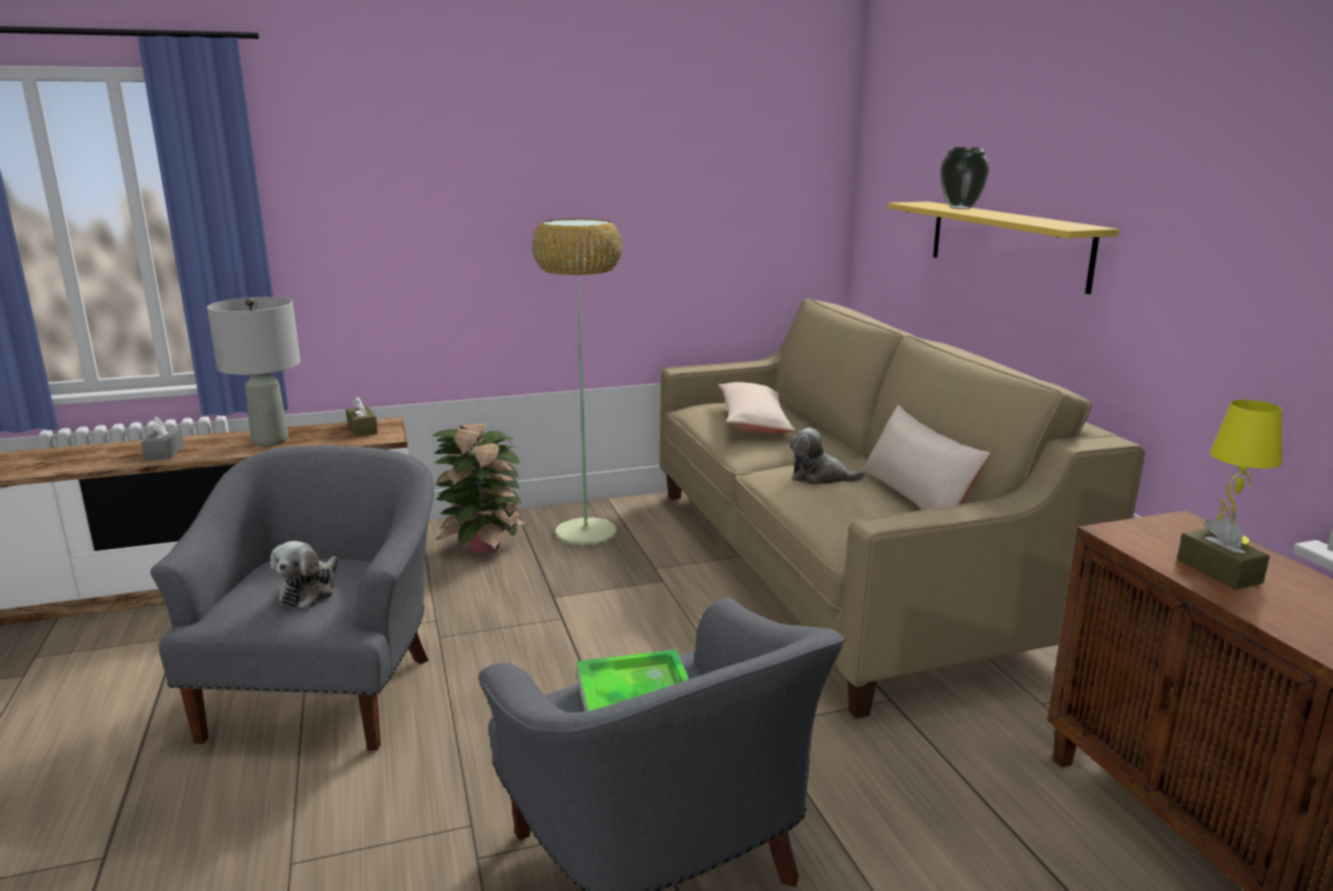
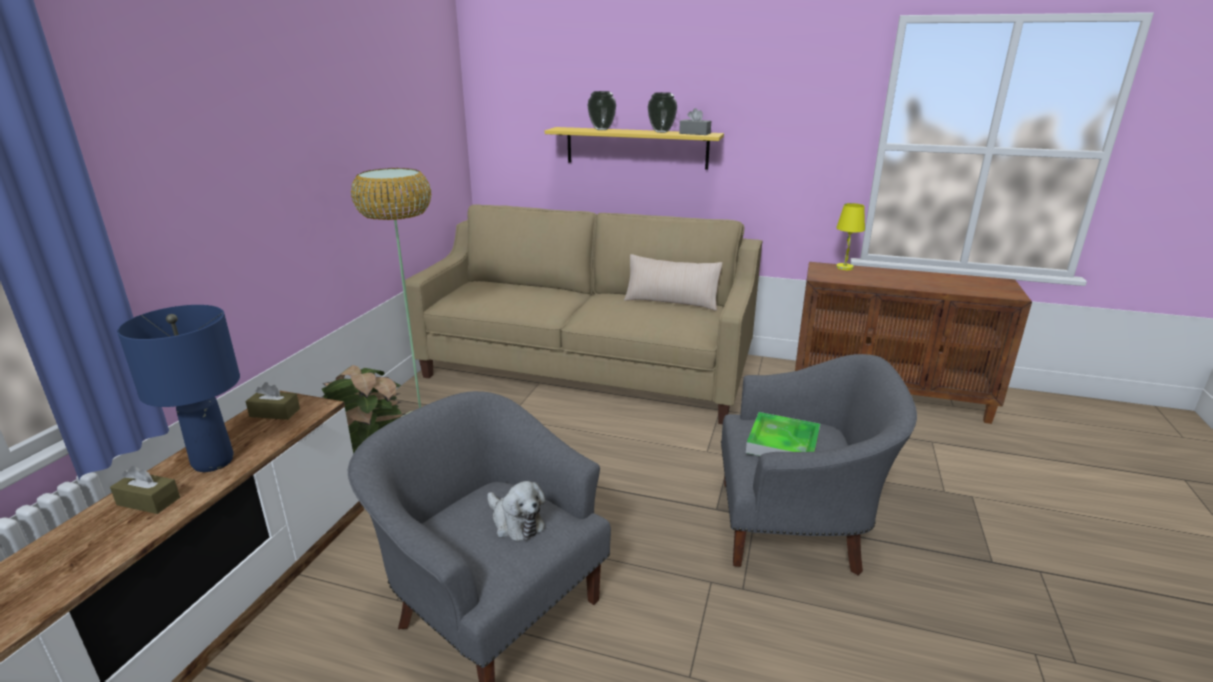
camera: 55 degrees left, 5 degrees up
grey tissue box [141,417,184,460] -> grey tissue box moved to [679,108,711,135]
grey table lamp [207,297,300,447] -> blue table lamp [117,305,240,472]
beige pillow [718,382,796,434] -> none
plush toy [790,428,865,485] -> none
brown tissue box [1177,516,1270,589] -> brown tissue box moved to [110,466,180,514]
none -> vase [648,92,677,133]

